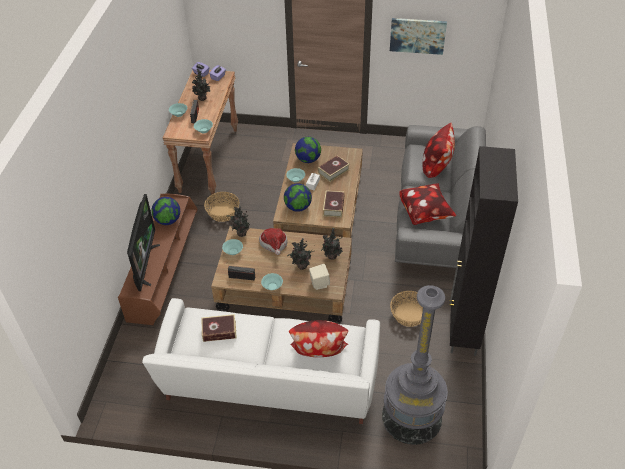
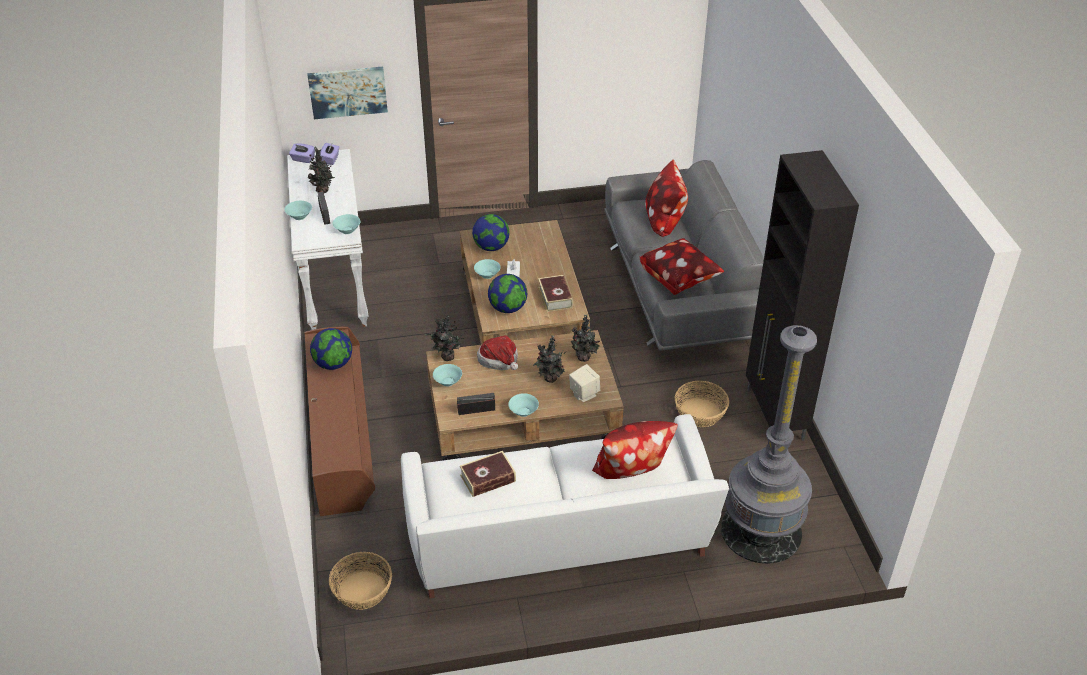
camera: 20 degrees left, 5 degrees down
television [127,194,160,291] -> none
brown console table [163,70,238,194] -> white console table [287,149,368,330]
basket [204,192,240,222] -> basket moved to [329,552,392,610]
book [318,155,349,182] -> none
picture [390,18,447,55] -> picture moved to [307,67,388,119]

